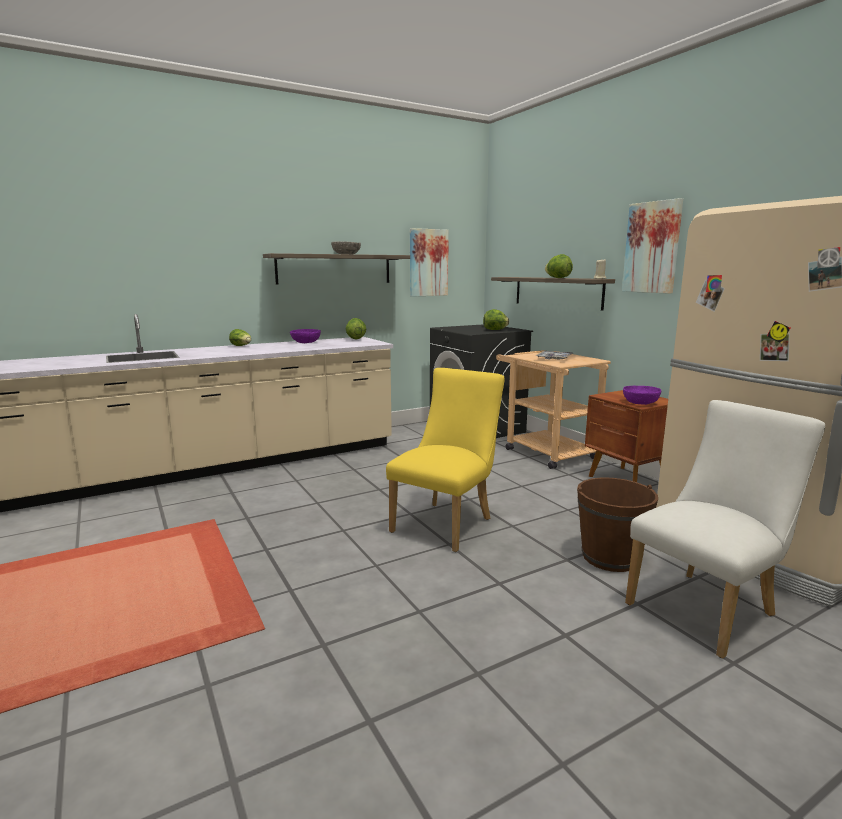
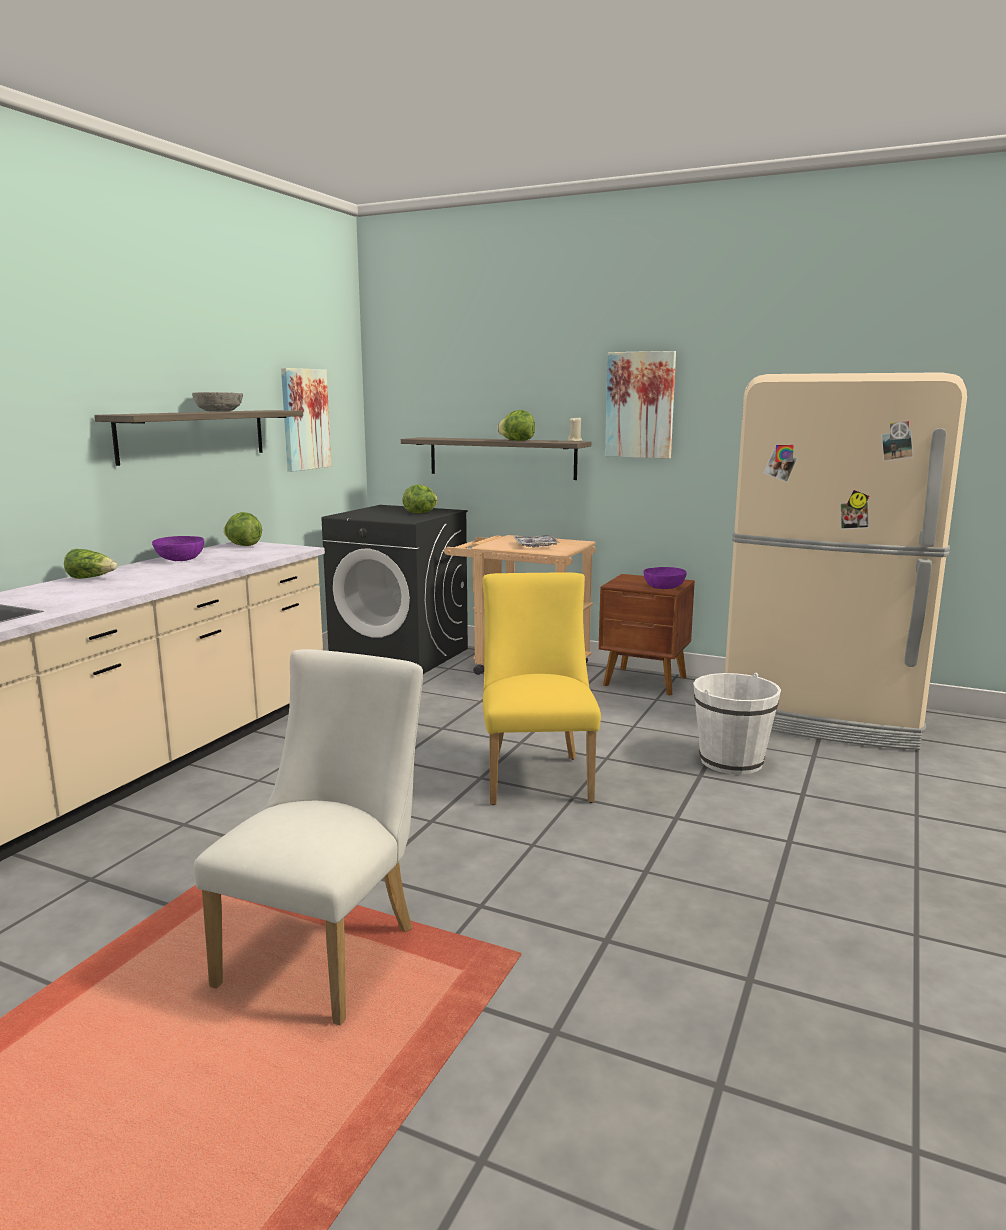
camera: 35 degrees left, 0 degrees up
brown bucket [577,477,658,572] -> white bucket [693,673,781,775]
white chair [625,400,825,659] -> white chair moved to [194,649,423,1026]

